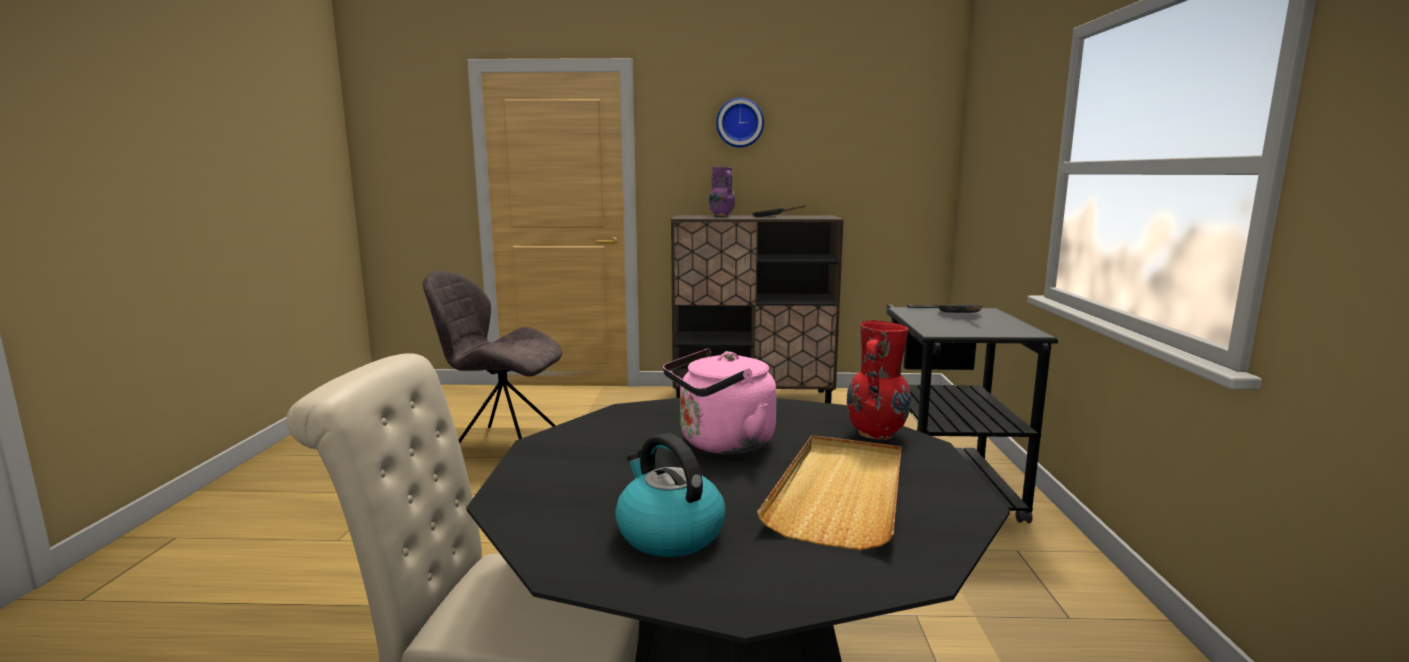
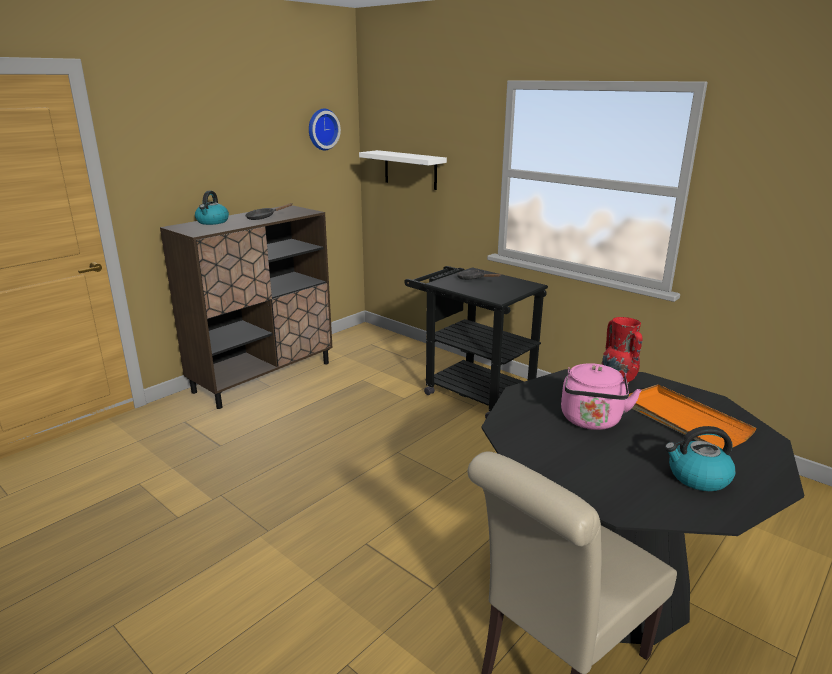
camera: 50 degrees left, 10 degrees up
grey chair [423,271,563,443] -> none
purple vase [709,167,735,216] -> kettle [195,191,229,225]
wall clock [716,98,764,148] -> wall clock moved to [309,109,341,150]
beige tray [757,435,901,550] -> orange tray [629,384,757,449]
none -> white shelf [359,150,447,190]

